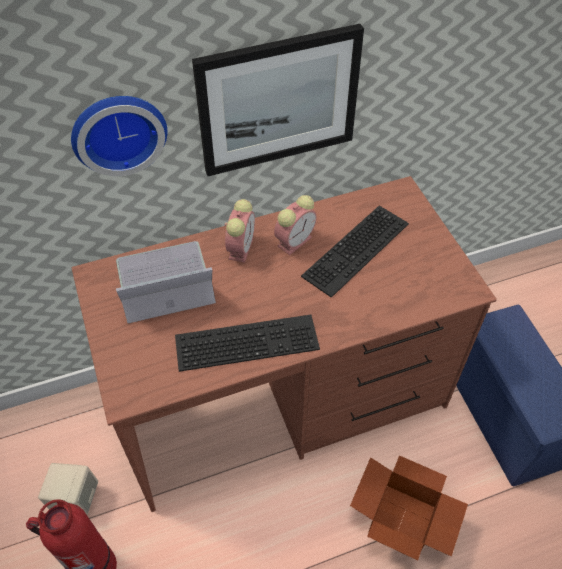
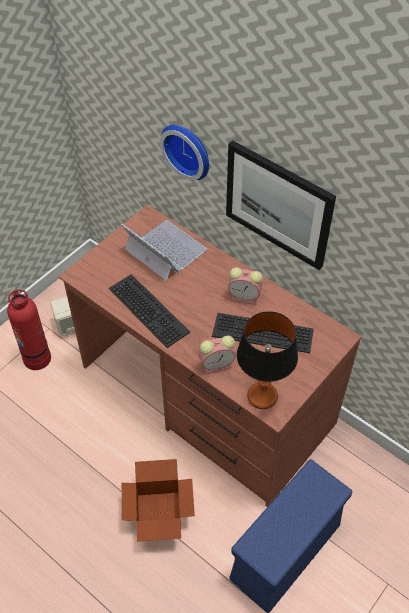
camera: 60 degrees right, 0 degrees up
alarm clock [225,199,255,263] -> alarm clock moved to [198,336,236,374]
none -> table lamp [237,311,298,409]

